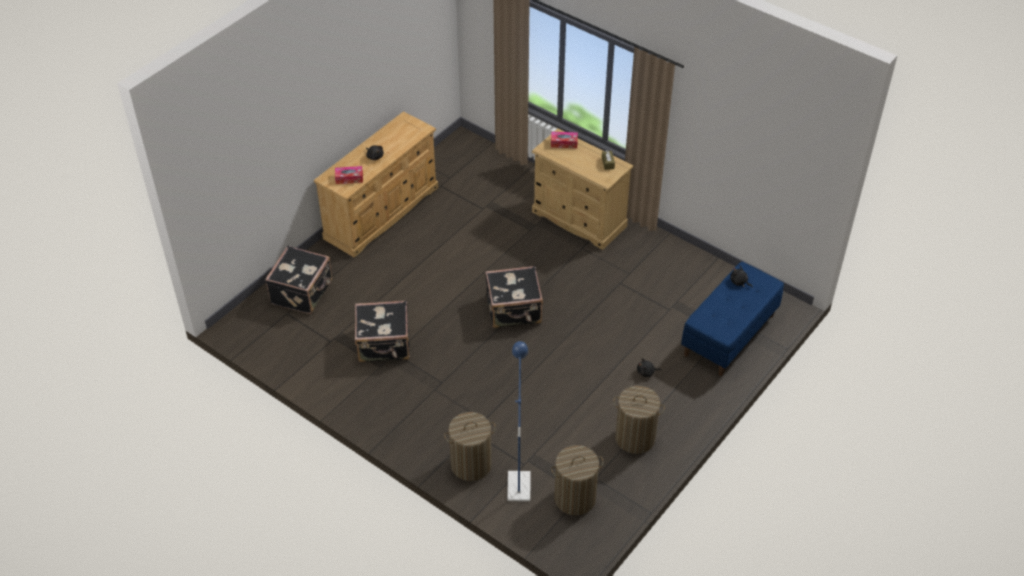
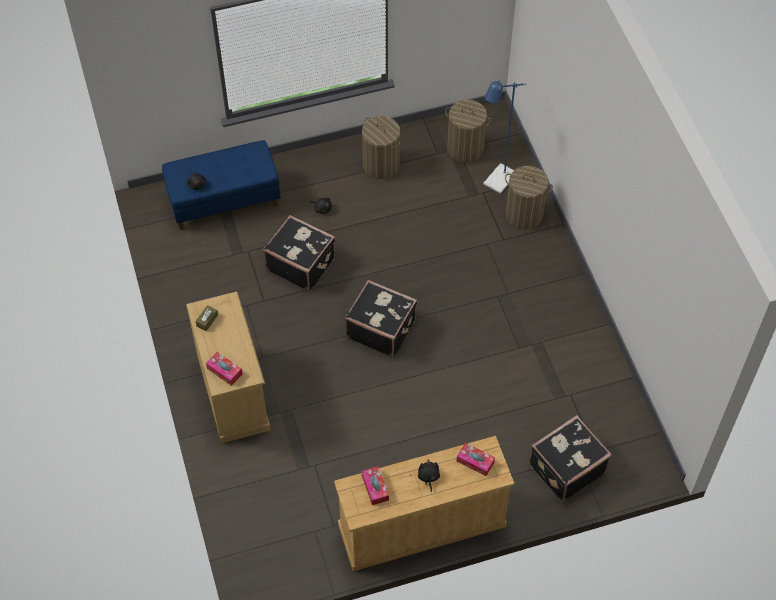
camera: 145 degrees left, 10 degrees up
black suitcase [355,300,410,362] -> black suitcase moved to [263,215,336,291]
none -> tissue box [362,466,389,505]

